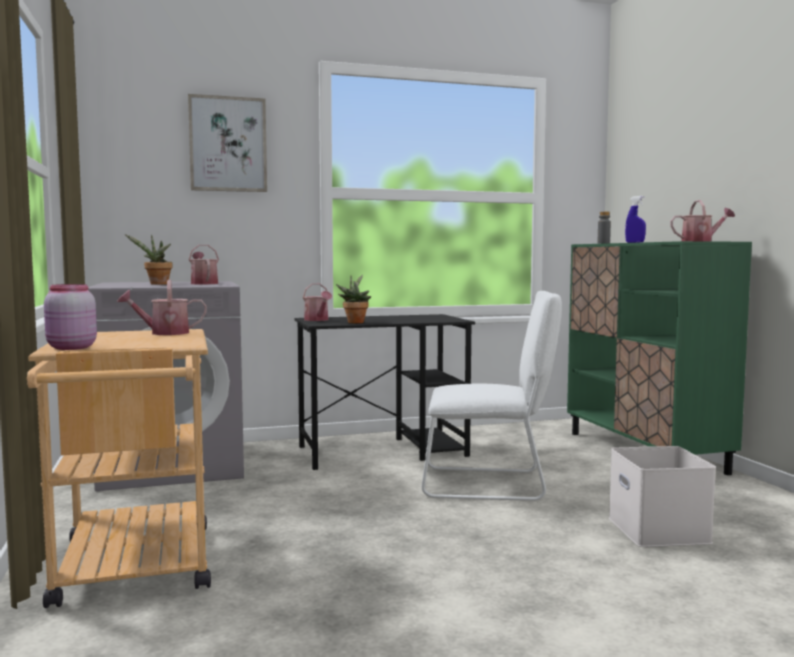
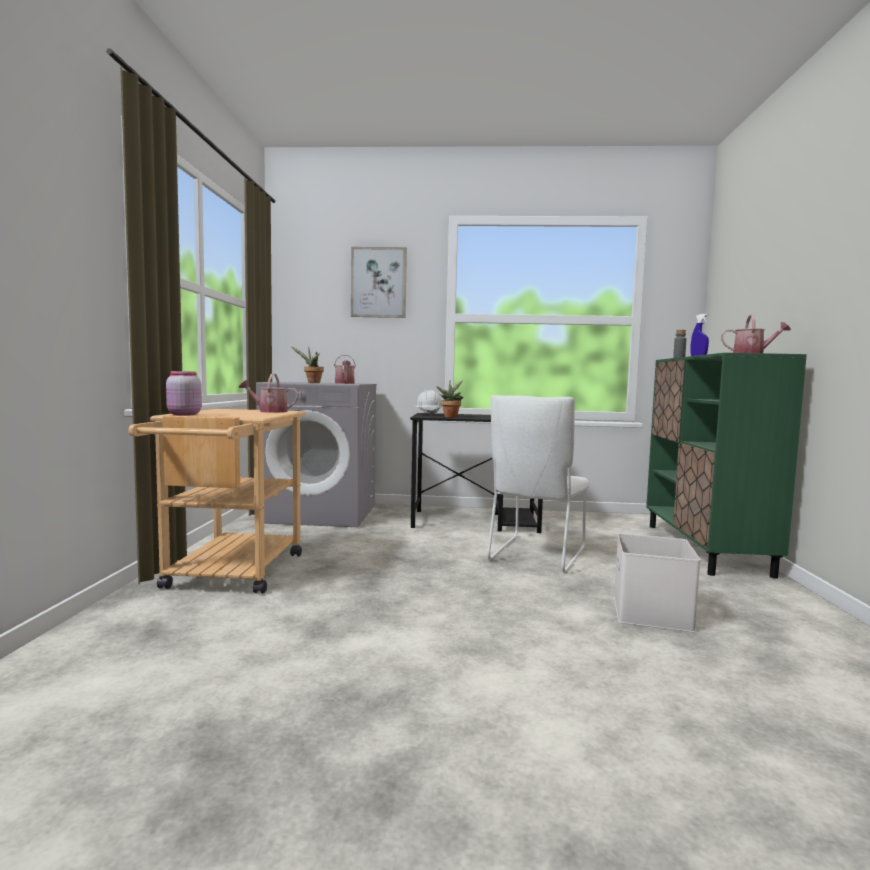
camera: 20 degrees right, 0 degrees up
watering can [303,283,332,321] -> white hard hat [415,390,443,416]
white chair [422,291,562,501] -> white chair turned 90 degrees clockwise [487,395,590,573]

